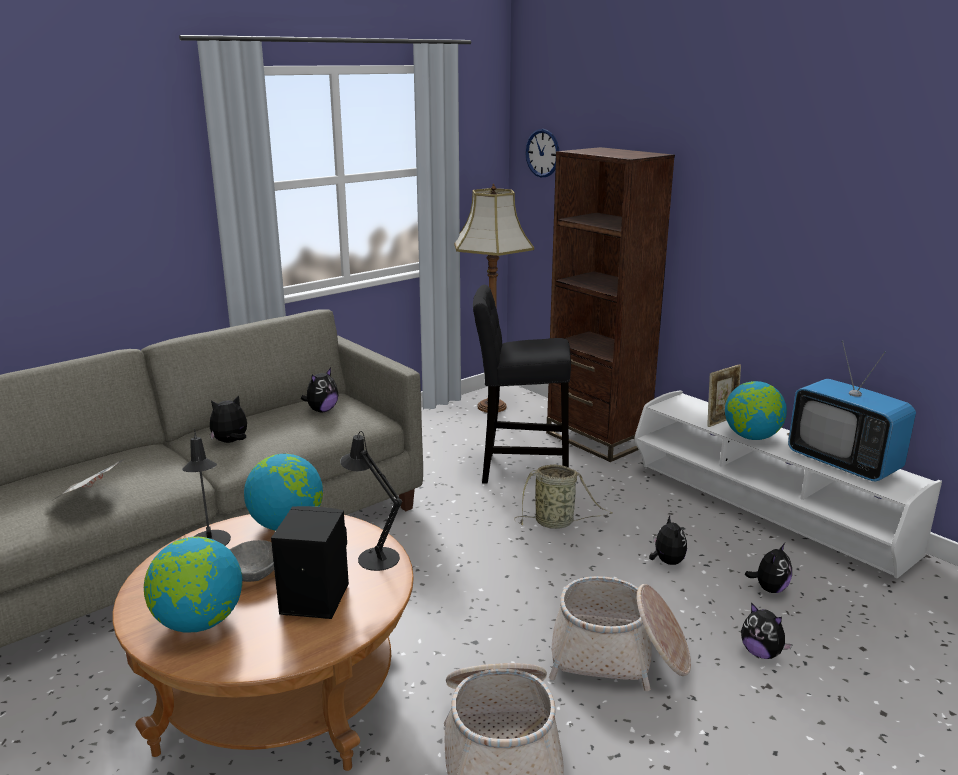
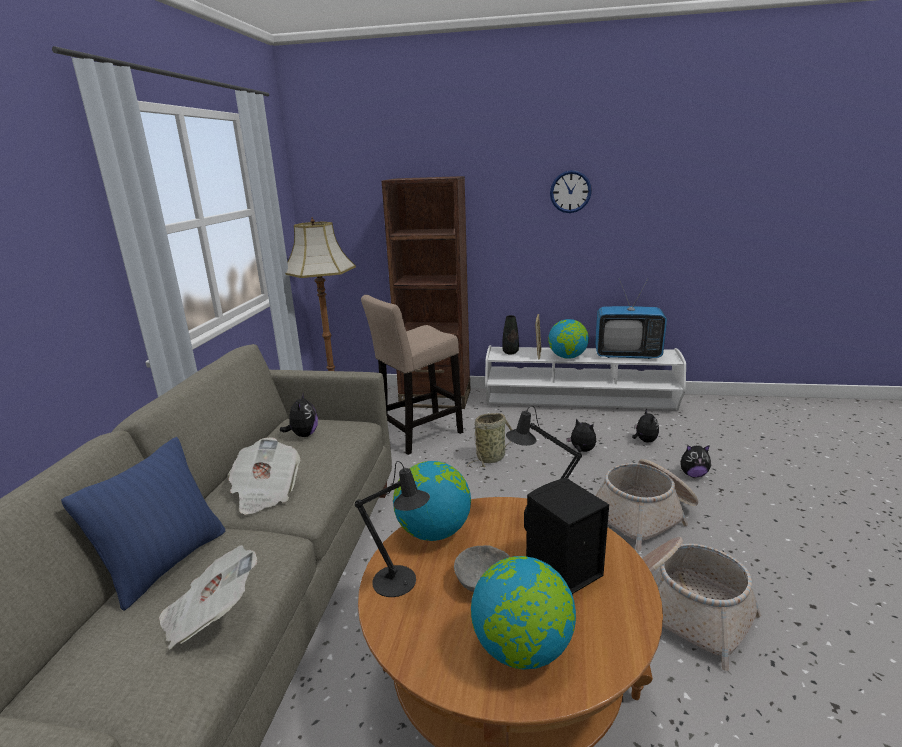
camera: 40 degrees left, 0 degrees up
plush toy [210,395,247,443] -> newspaper [228,438,301,515]
black stool [473,285,571,483] -> beige stool [361,295,463,455]
wall clock [525,129,559,177] -> wall clock moved to [550,170,592,213]
none -> blue pillow [61,437,225,611]
none -> black vase [502,315,519,354]

